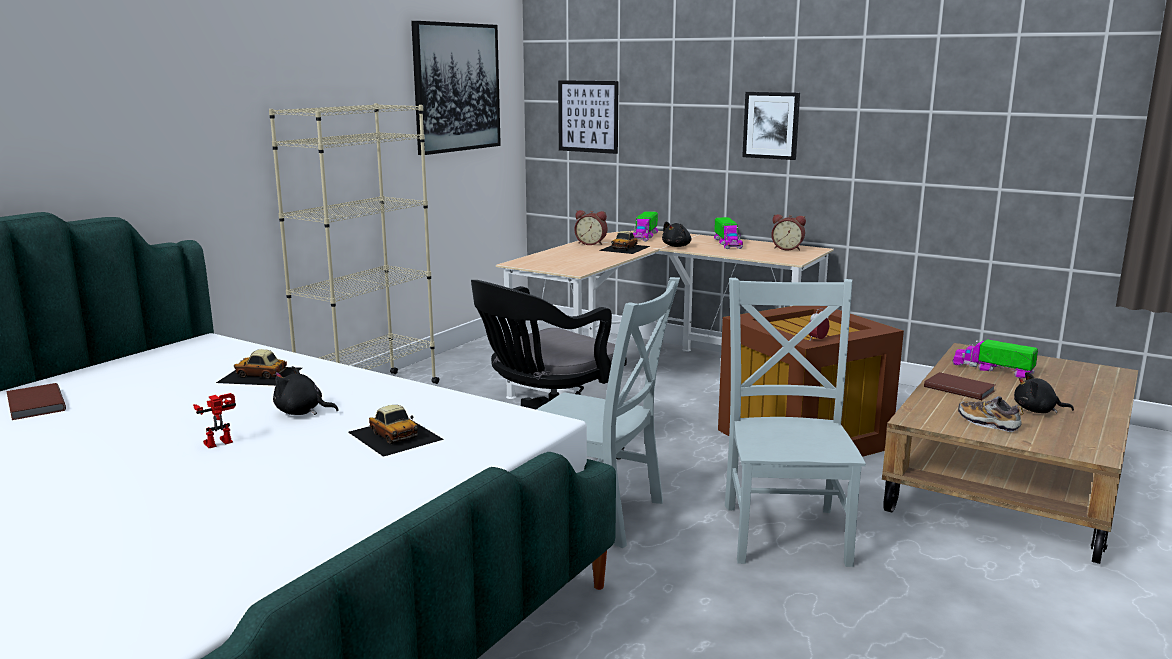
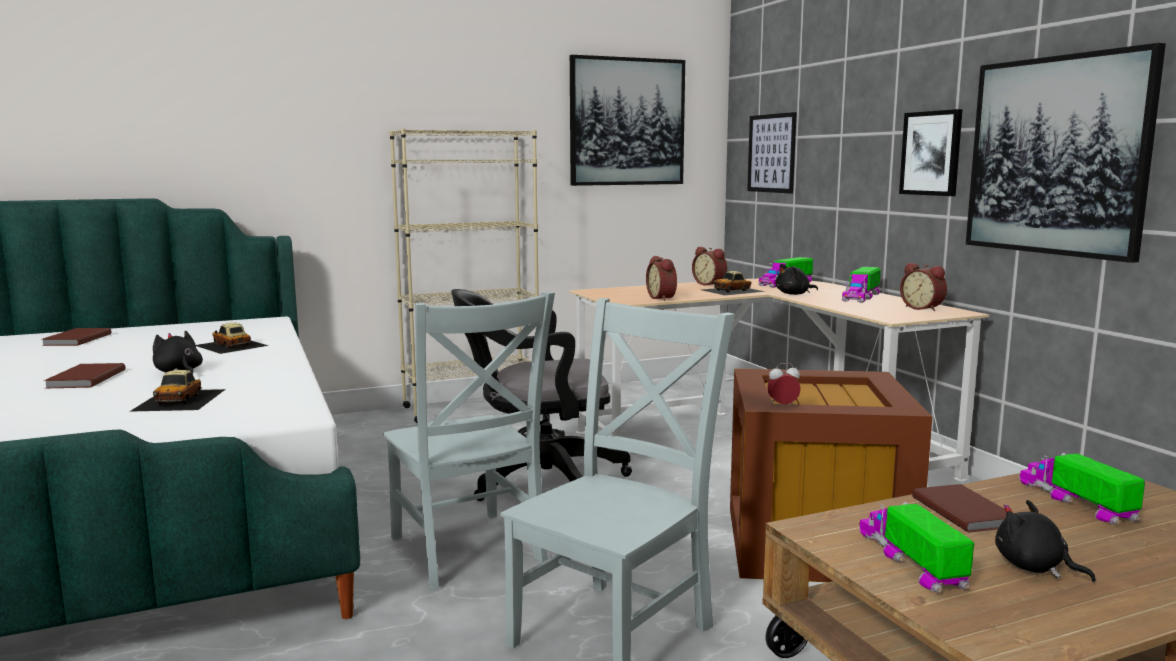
camera: 35 degrees right, 5 degrees down
toy robot [193,393,236,448] -> brown book [44,363,125,388]
shoe [958,396,1024,432] -> toy truck [859,502,975,593]
none -> alarm clock [646,256,677,301]
none -> picture [966,43,1166,263]

